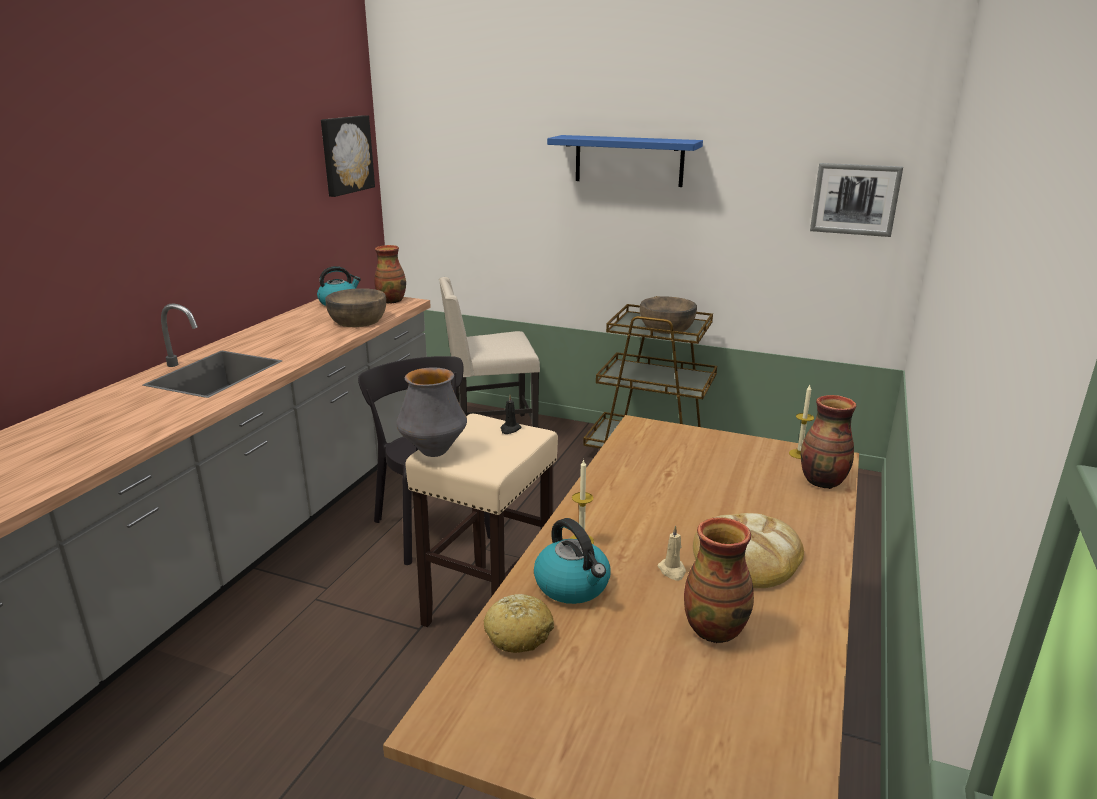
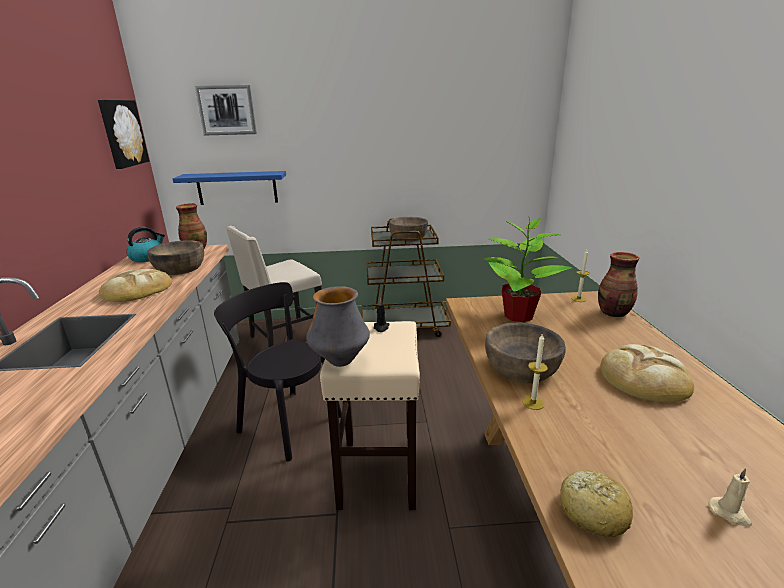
camera: 25 degrees left, 0 degrees up
kettle [534,518,610,604] -> none
blue shelf [547,135,703,187] -> blue shelf moved to [172,171,286,205]
beige candle [657,526,686,580] -> beige candle moved to [708,468,752,527]
vase [684,517,754,643] -> none
picture [810,163,903,237] -> picture moved to [195,85,257,135]
none -> bread [99,269,172,302]
none -> potted plant [483,216,572,322]
none -> brown bowl [485,322,566,384]

